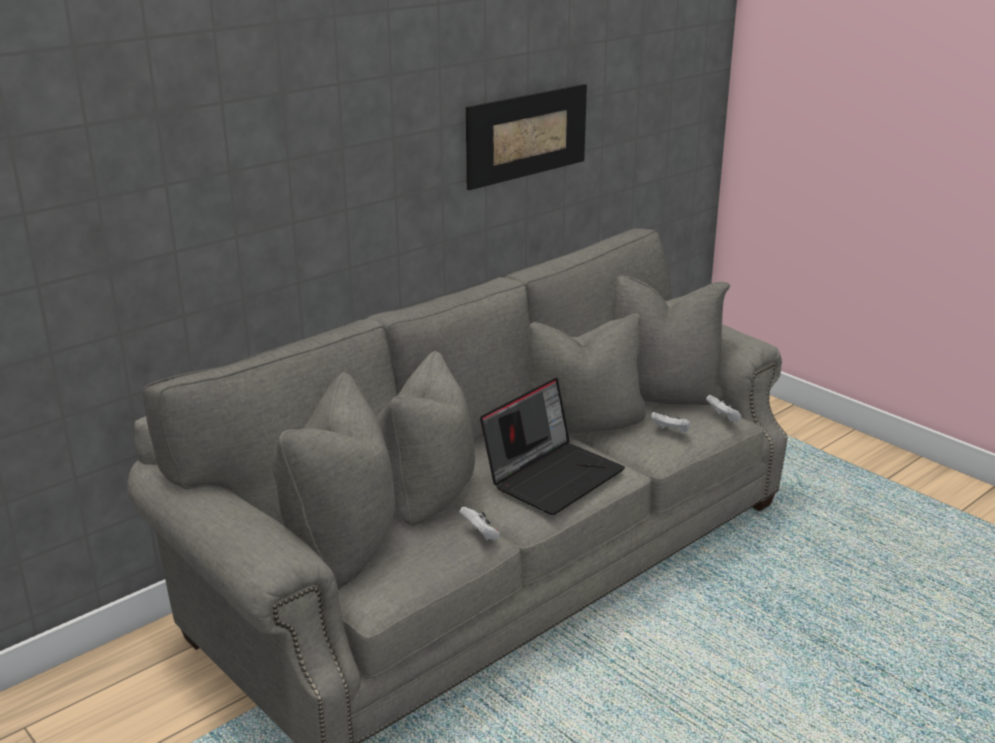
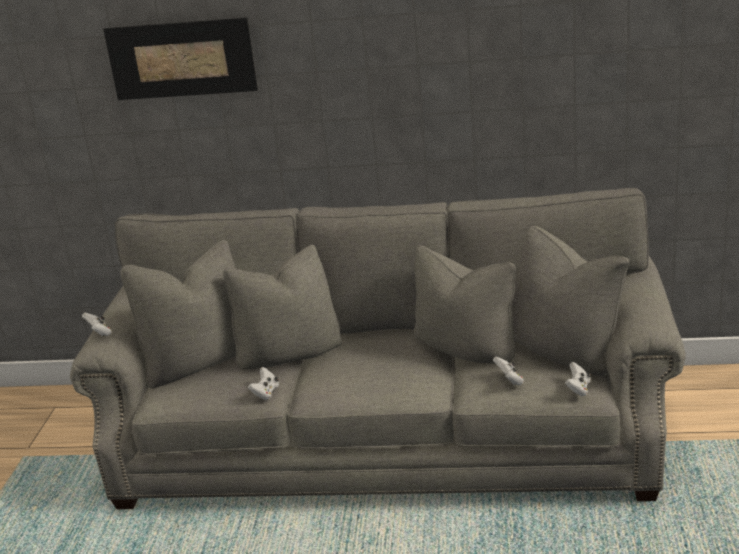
camera: 50 degrees right, 0 degrees up
picture [466,84,587,190] -> picture moved to [103,17,258,100]
laptop [480,377,625,515] -> none
none -> white game controller [82,313,112,336]

